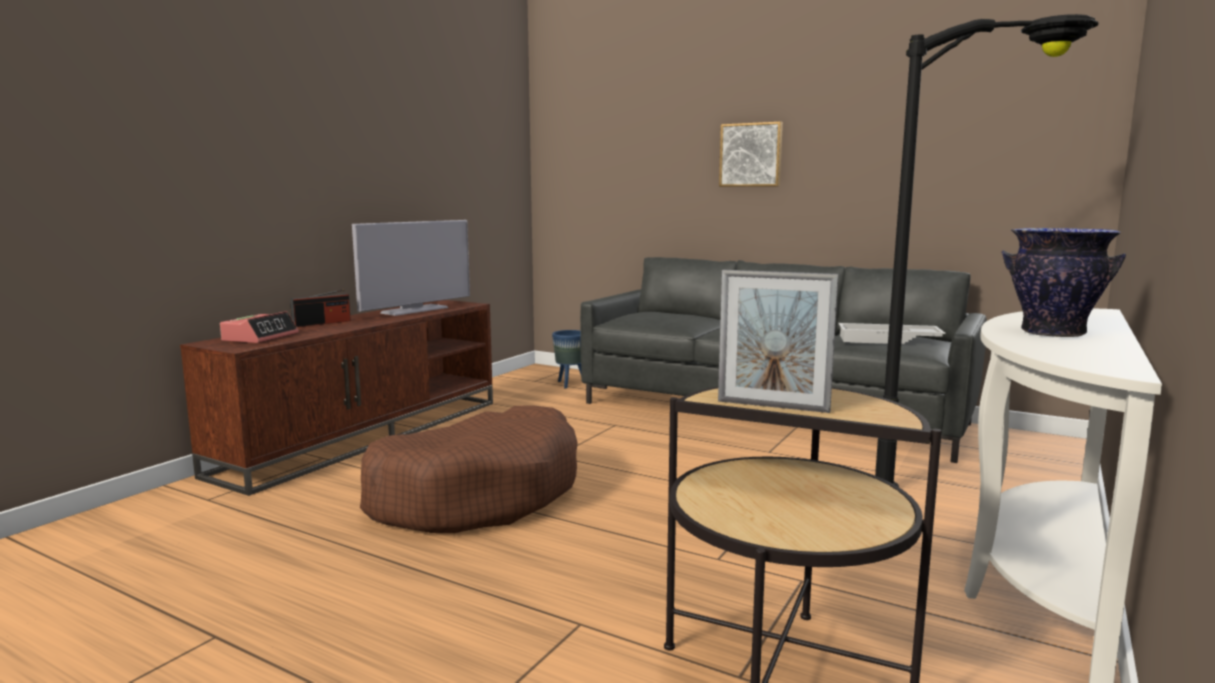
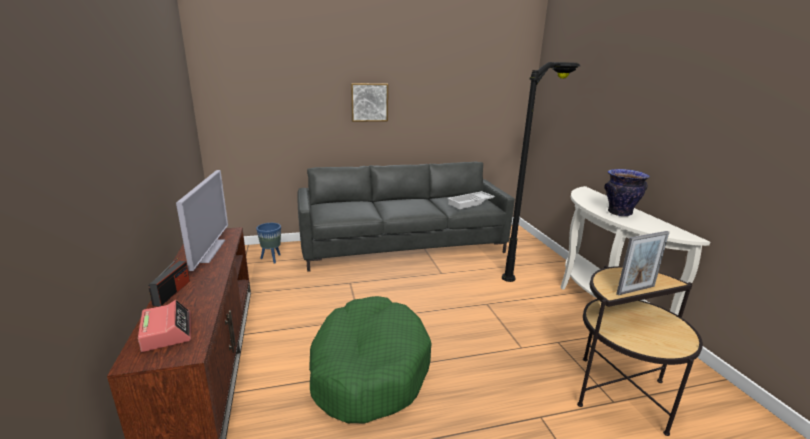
camera: 45 degrees left, 10 degrees up
brown dog bed [360,405,578,533] -> green dog bed [309,296,432,424]

